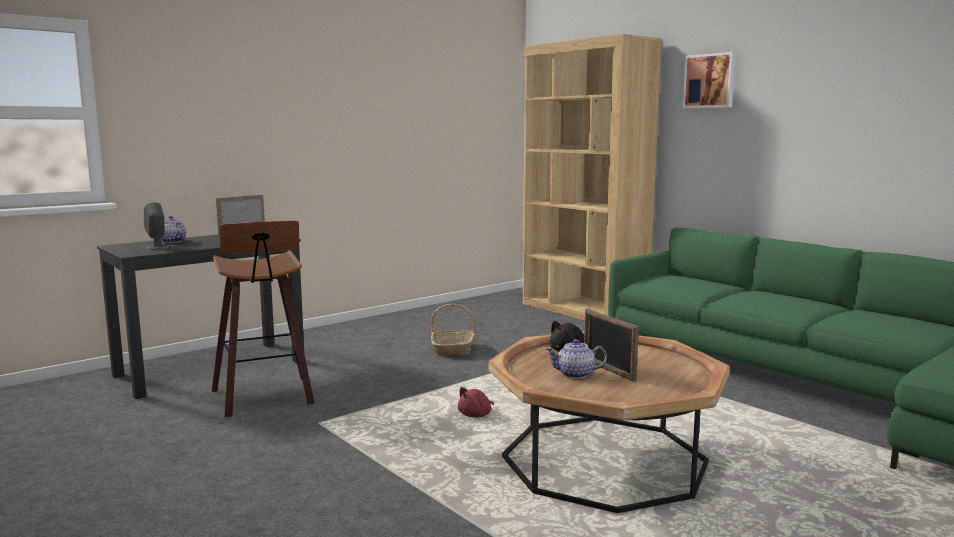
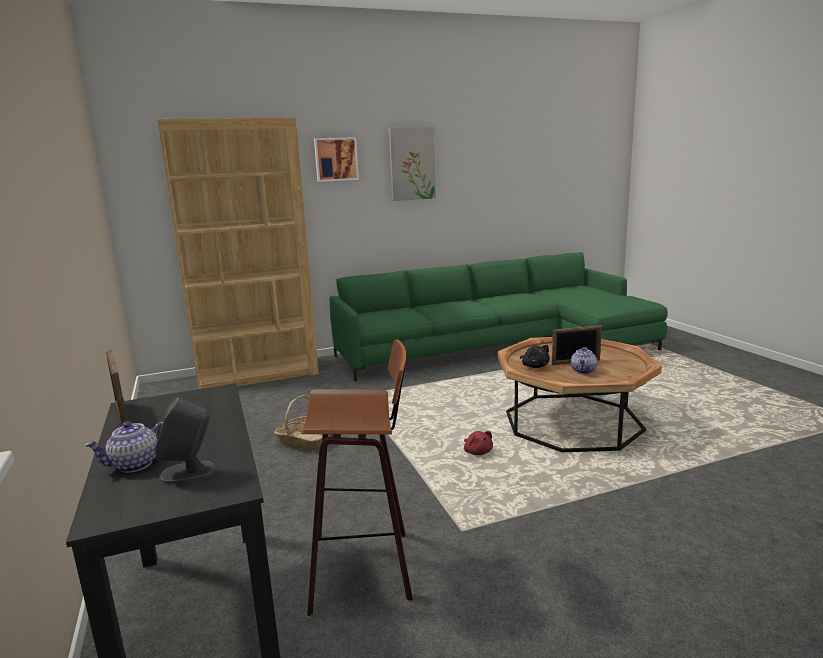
camera: 70 degrees left, 5 degrees up
none -> picture [389,127,436,201]

